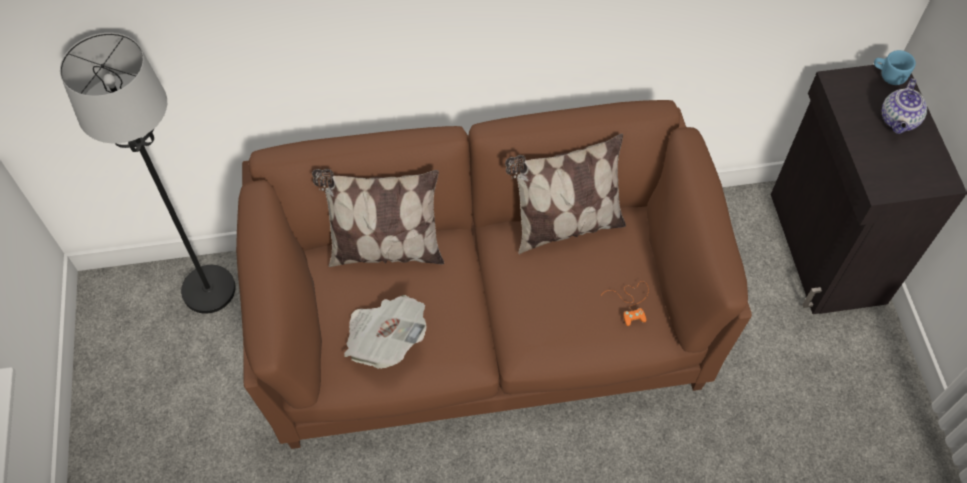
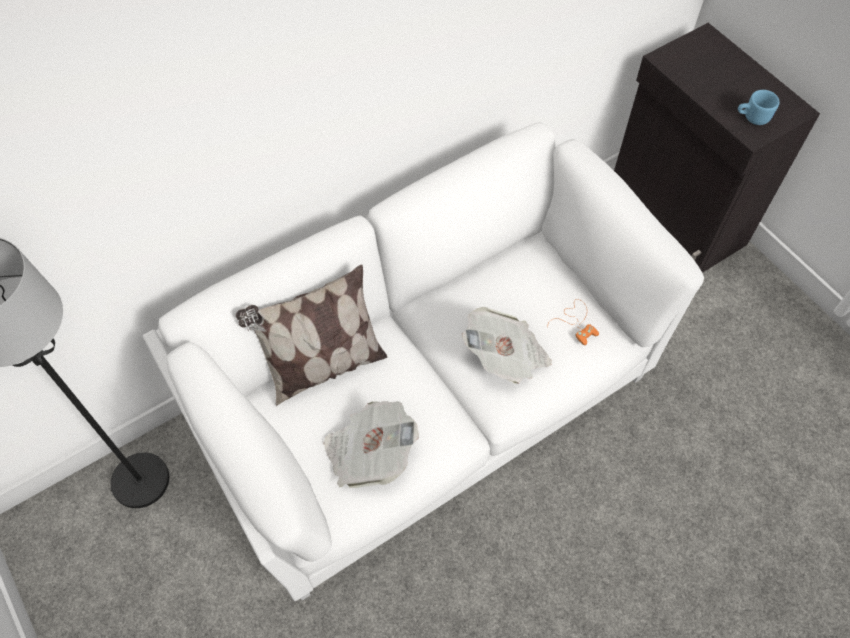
camera: 25 degrees left, 0 degrees up
brown sofa [236,100,752,449] -> white sofa [143,122,704,601]
pillow [505,134,626,255] -> none
blue mug [874,50,916,85] -> blue mug moved to [738,90,780,125]
teapot [882,78,927,134] -> none
none -> newspaper [462,307,552,384]

